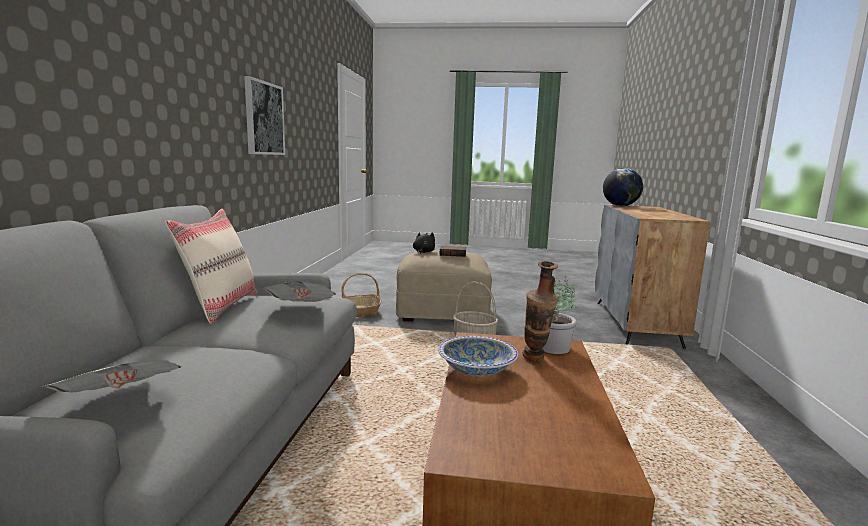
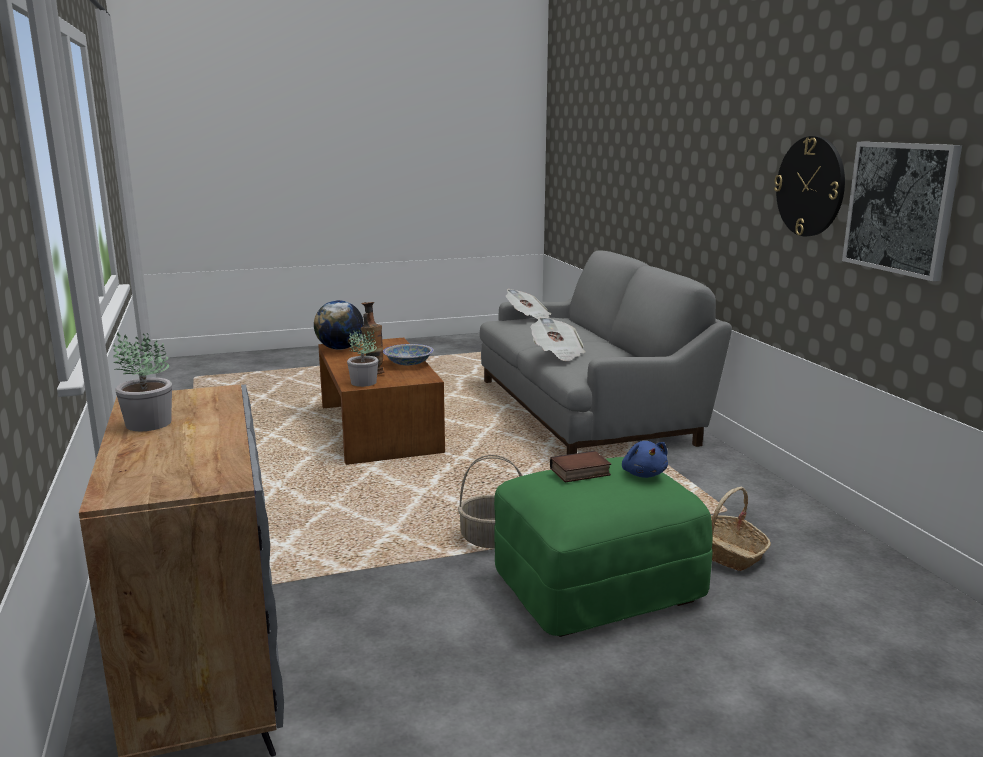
camera: 155 degrees right, 5 degrees up
beige pillow [165,209,258,324] -> none
beige ottoman [396,251,492,322] -> green ottoman [494,457,712,637]
black plush toy [413,232,435,254] -> blue plush toy [622,441,668,478]
globe [603,168,643,206] -> globe moved to [314,300,364,350]
none -> potted plant [113,332,172,431]
none -> wall clock [774,136,845,236]

